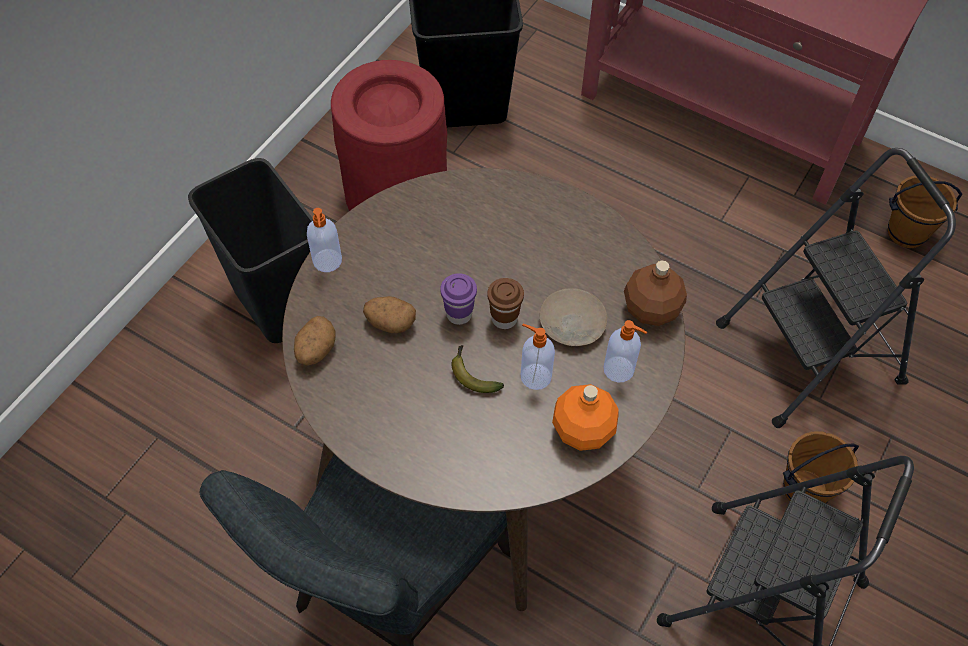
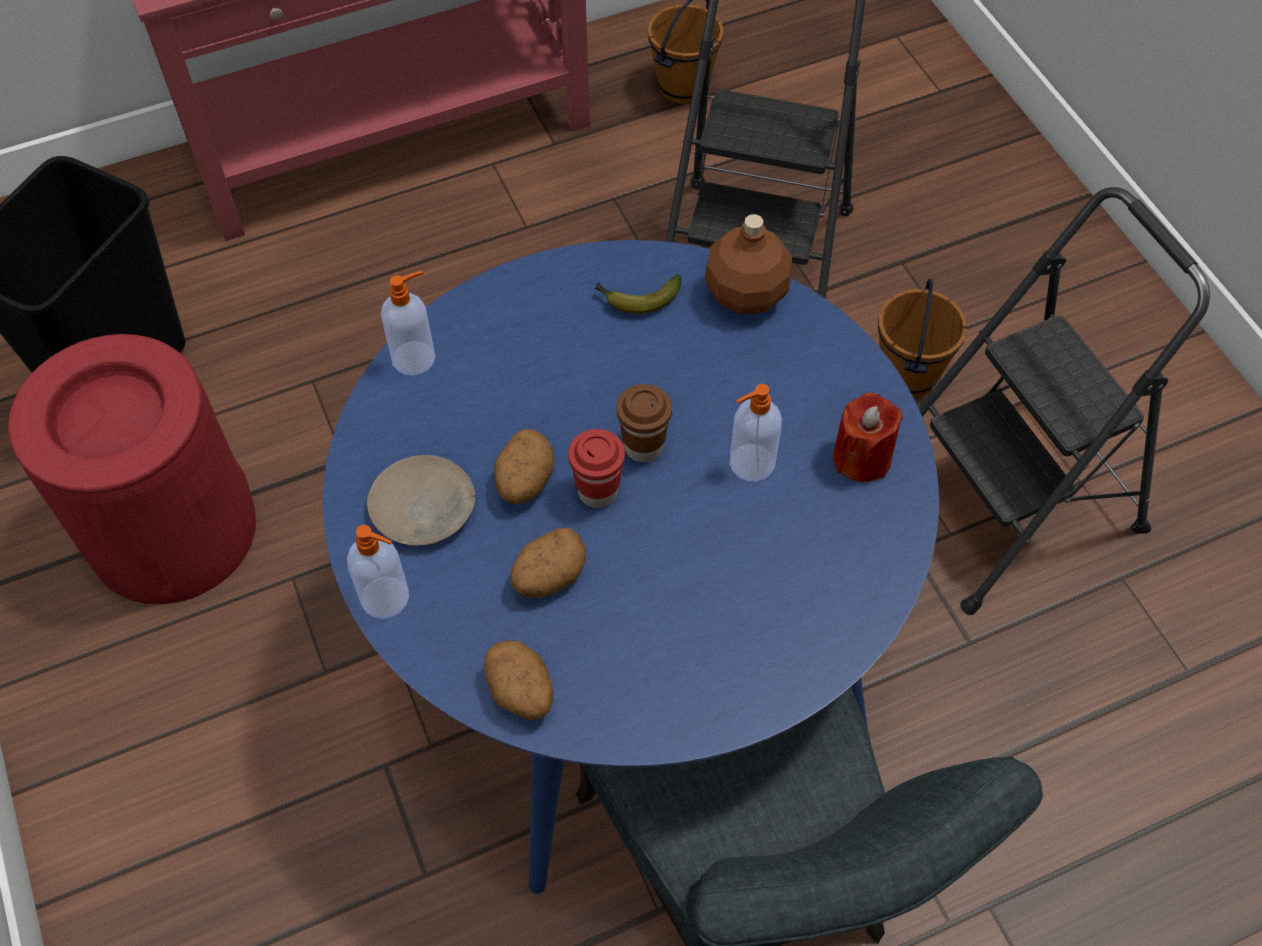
camera: 55 degrees left, 0 degrees up
black trash can [188,158,313,343] -> none
brown dining table [282,168,685,611] -> blue dining table [323,240,939,894]
purple cup [440,273,477,325] -> red cup [568,429,625,508]
banana [452,345,504,393] -> banana moved to [595,274,681,314]
beige plate [540,288,607,346] -> beige plate moved to [367,455,475,545]
orange bottle [552,384,619,451] -> red candle [833,392,903,482]
soap dispenser [603,320,647,382] -> soap dispenser moved to [381,271,435,376]
none -> potato [494,429,554,504]

